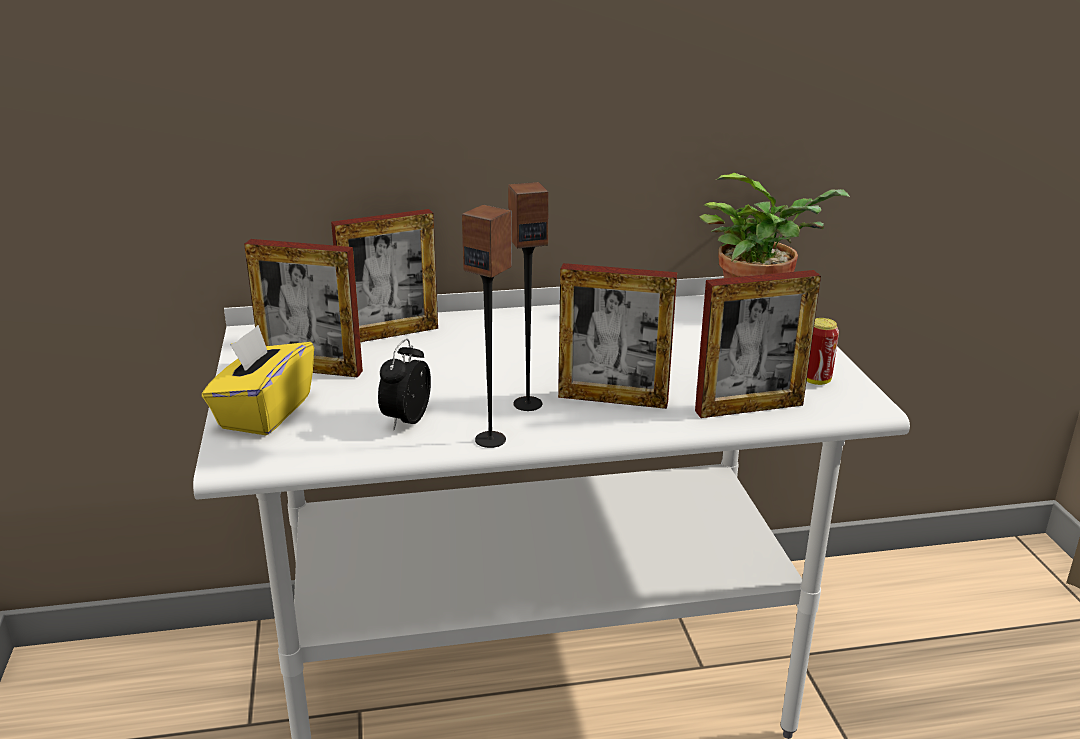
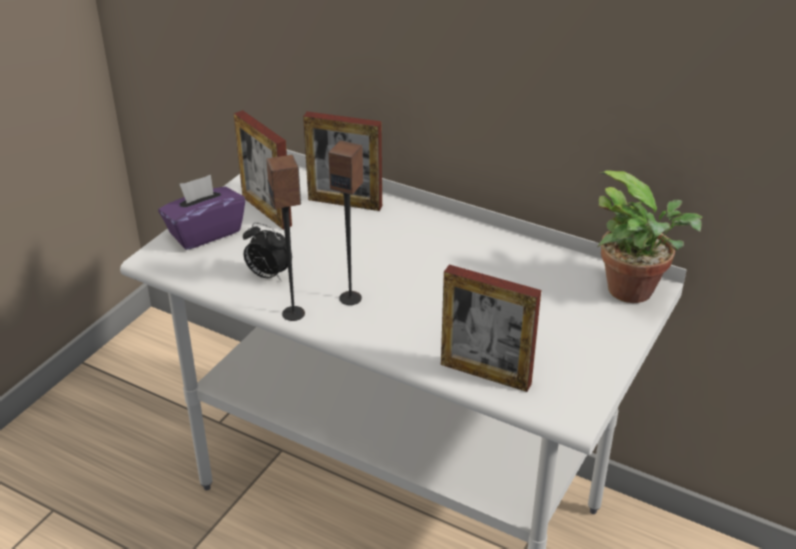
camera: 40 degrees right, 10 degrees up
yellow tissue box [202,325,314,435] -> purple tissue box [158,175,245,250]
alarm clock [378,339,431,430] -> alarm clock turned 120 degrees counterclockwise [243,223,292,281]
picture frame [558,263,677,409] -> none
can [807,318,839,385] -> none

